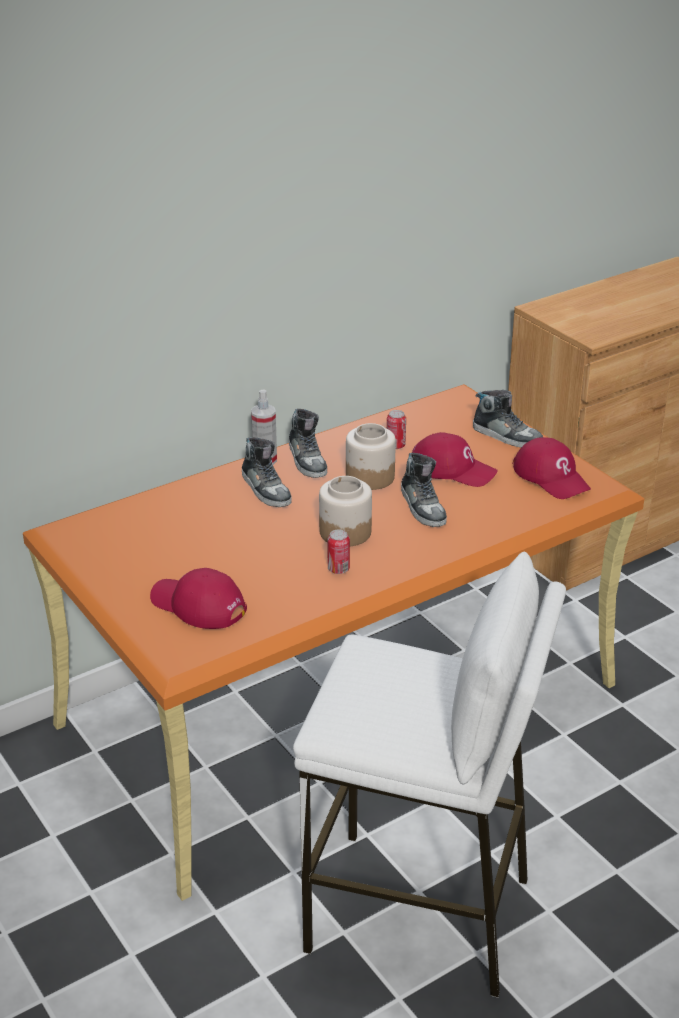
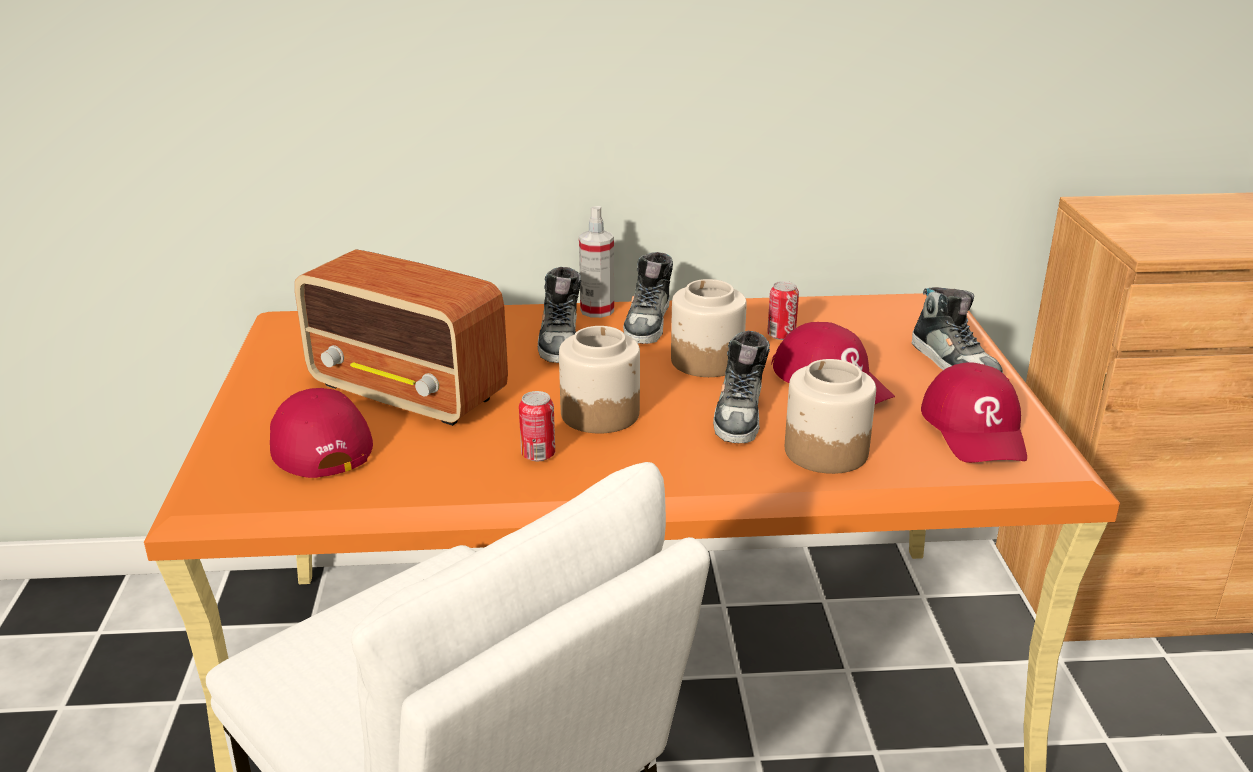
camera: 30 degrees right, 5 degrees down
none -> radio [295,249,508,426]
none -> jar [785,359,876,474]

